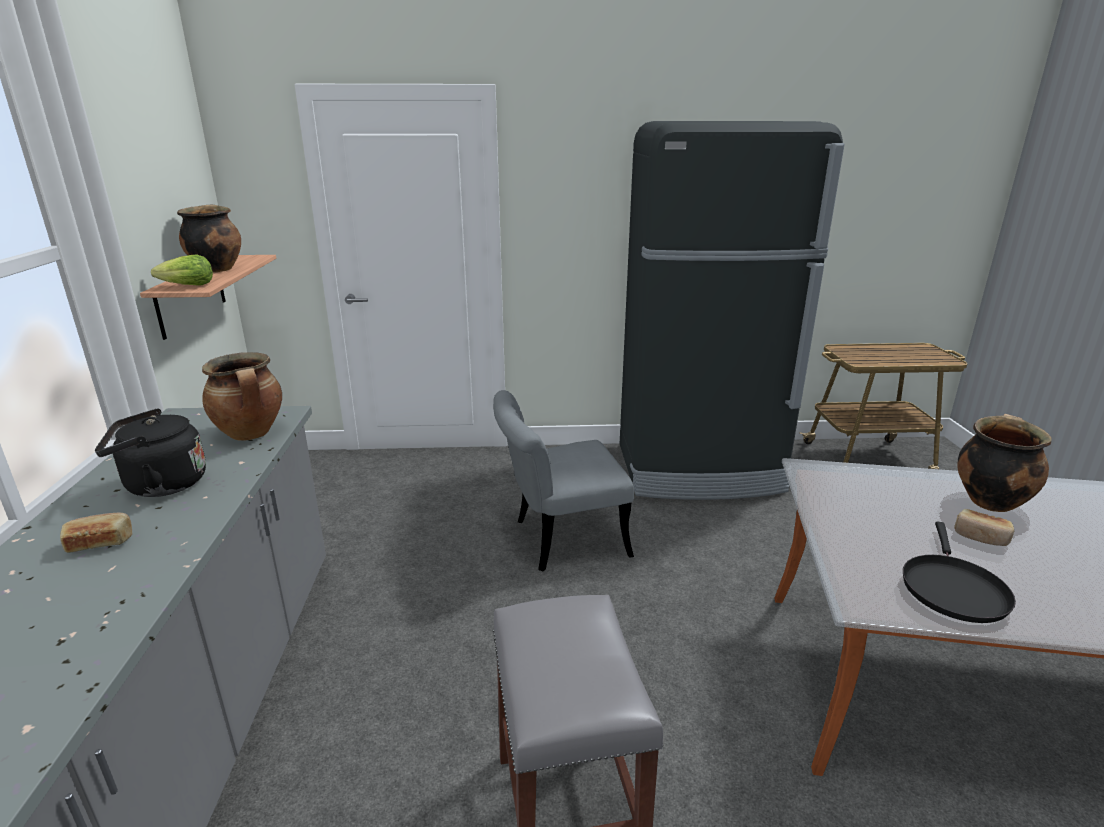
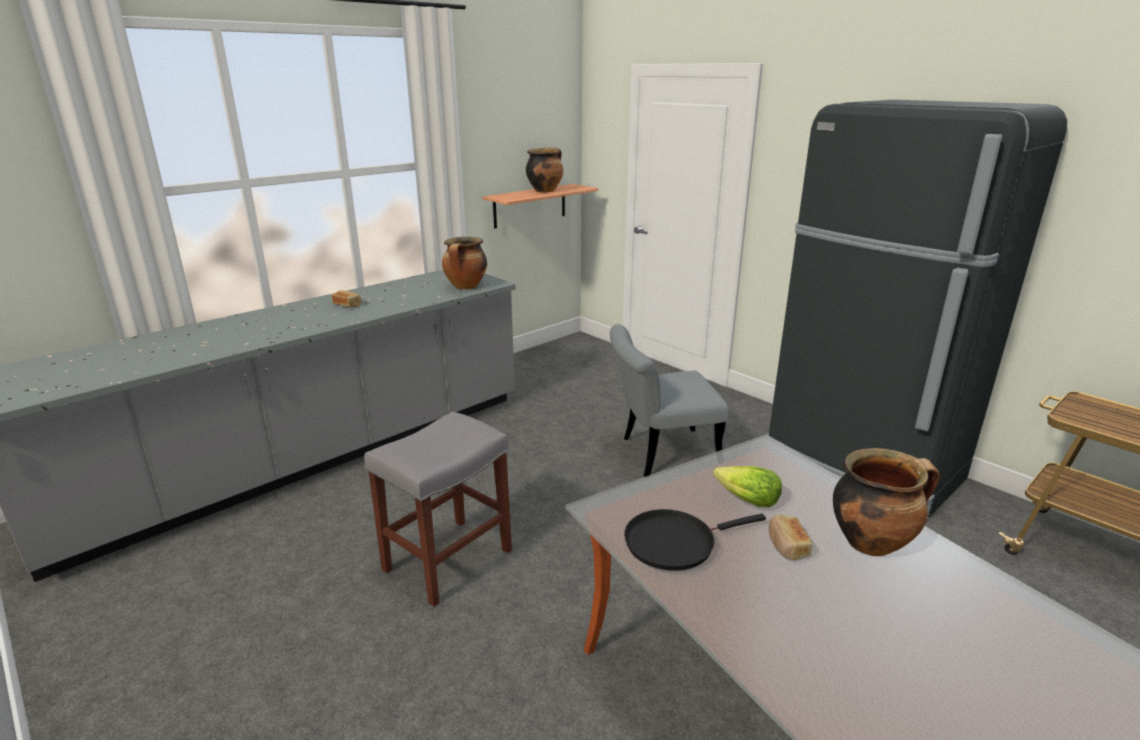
camera: 50 degrees right, 0 degrees up
black kettle [95,409,206,497] -> none
lettuce [151,254,213,286] -> lettuce moved to [713,466,782,507]
grey chair [493,390,634,572] -> grey chair turned 45 degrees counterclockwise [610,324,728,477]

